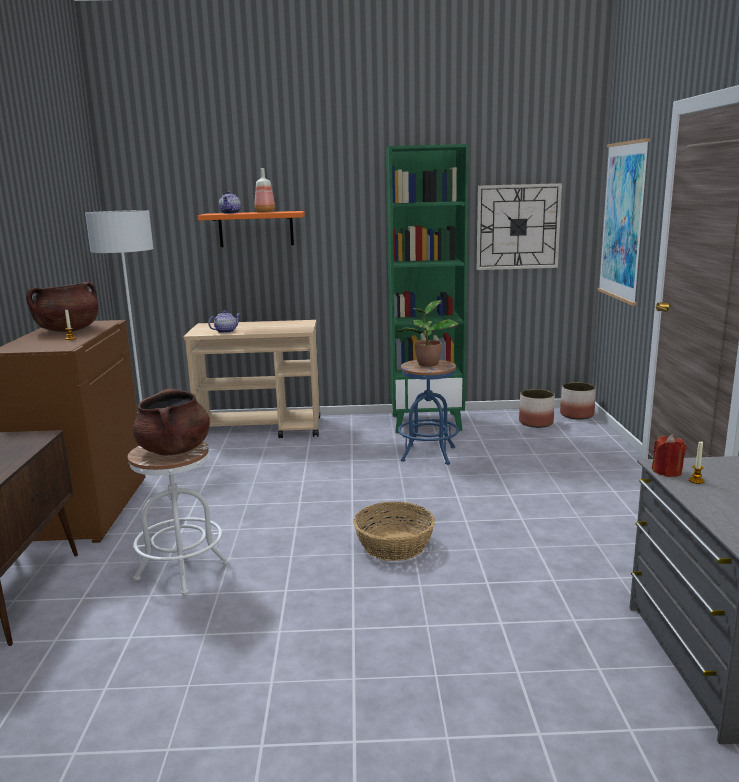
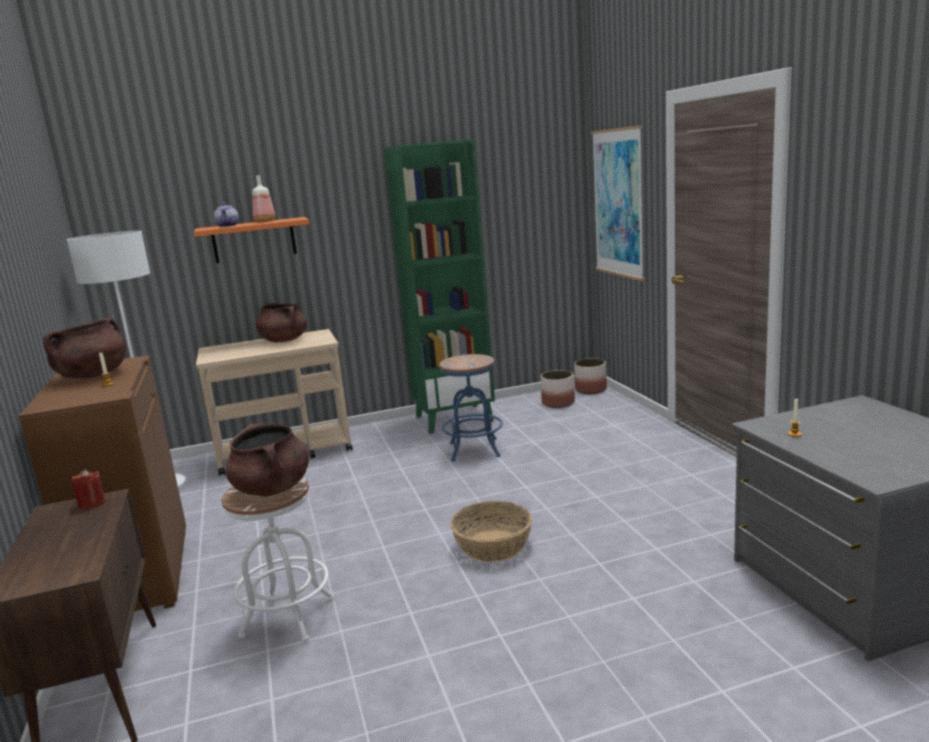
camera: 15 degrees left, 0 degrees up
teapot [208,310,240,333] -> none
potted plant [397,300,459,367] -> none
wall clock [477,183,562,270] -> none
red candle [652,435,686,477] -> red candle moved to [71,470,106,510]
none -> brown cooking pot [256,303,307,342]

